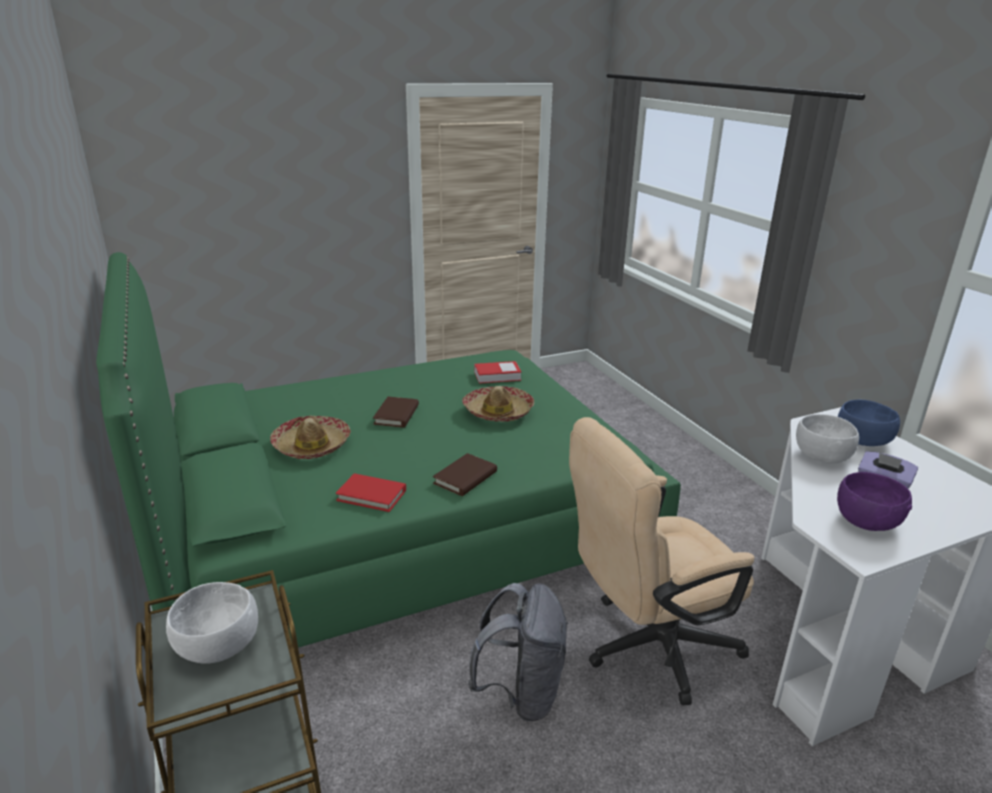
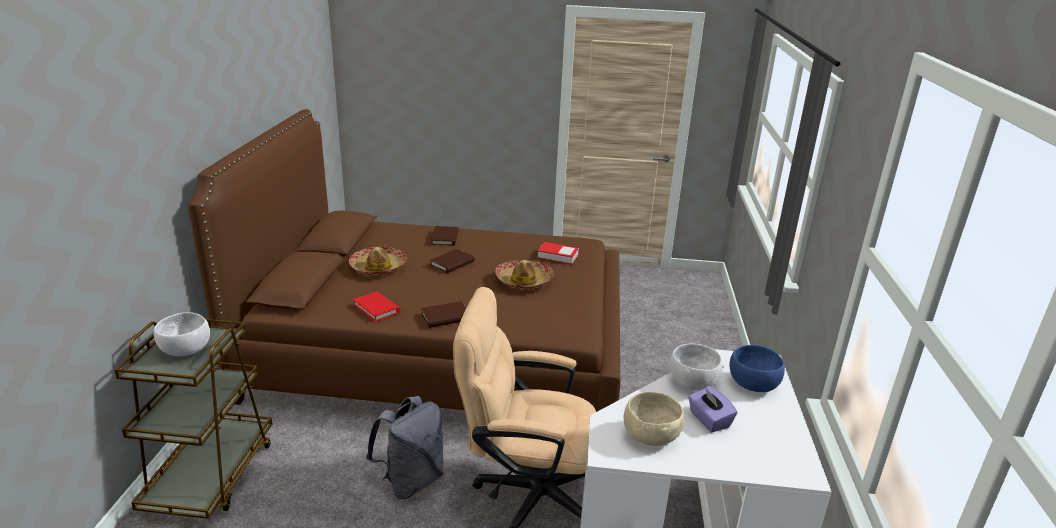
camera: 30 degrees right, 0 degrees up
green bed [96,252,681,648] -> brown bed [188,109,620,412]
purple bowl [837,472,912,531] -> beige bowl [624,392,684,446]
none -> brown book [431,226,459,246]

